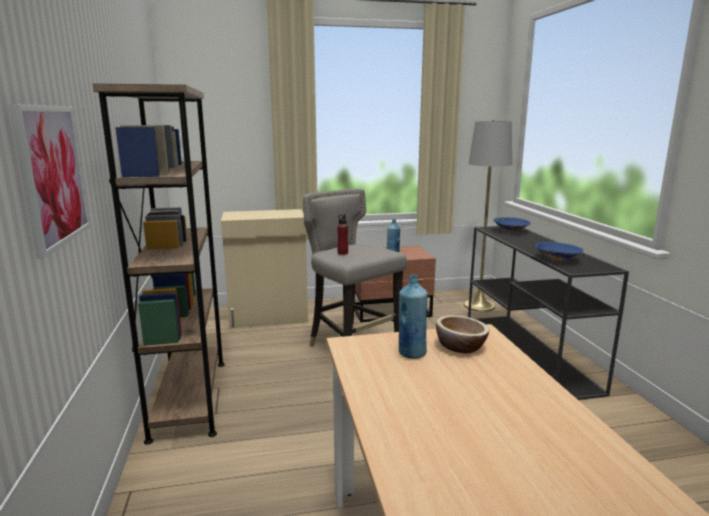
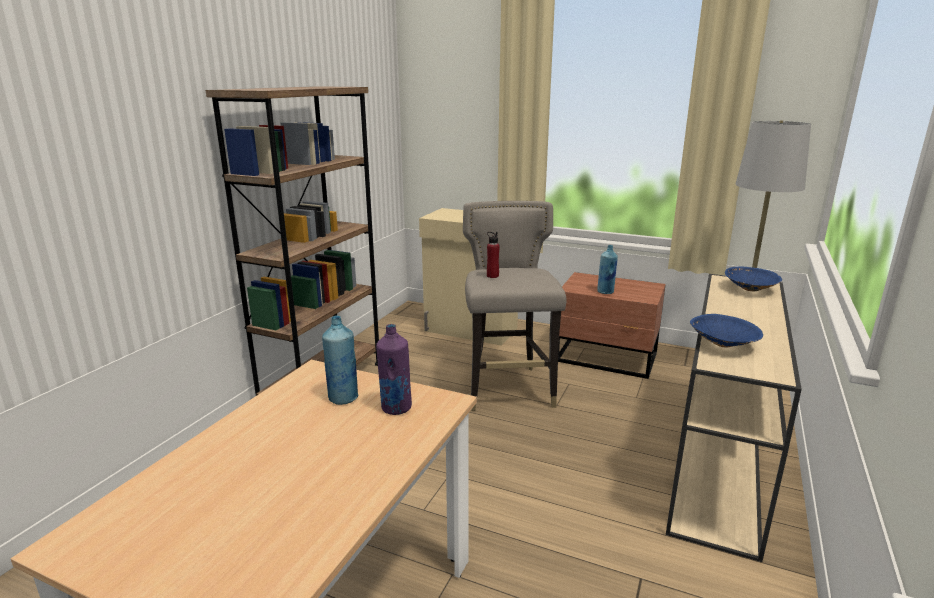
camera: 35 degrees right, 5 degrees up
picture [9,104,91,259] -> none
bowl [436,315,489,353] -> purple bottle [376,324,412,415]
black console table [468,226,629,400] -> beige console table [666,274,802,562]

